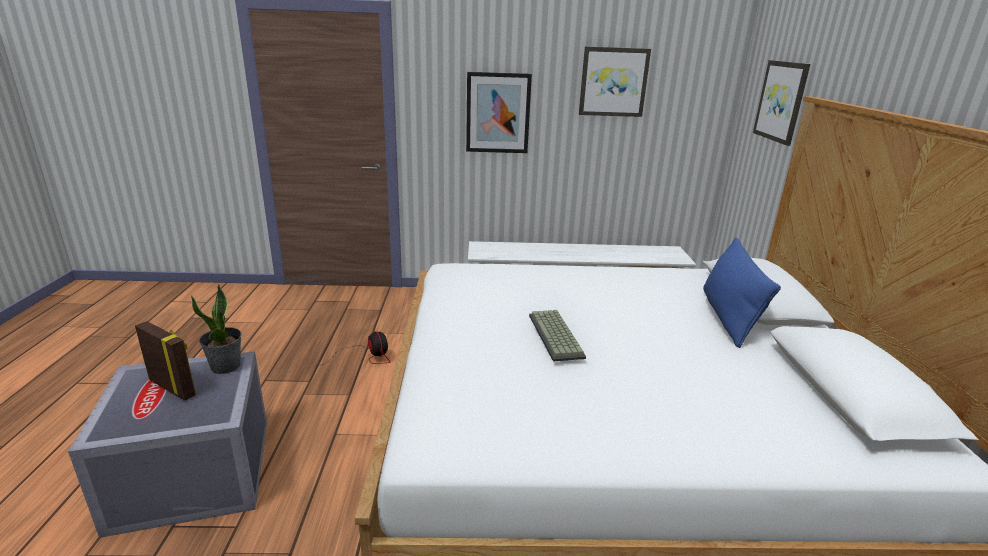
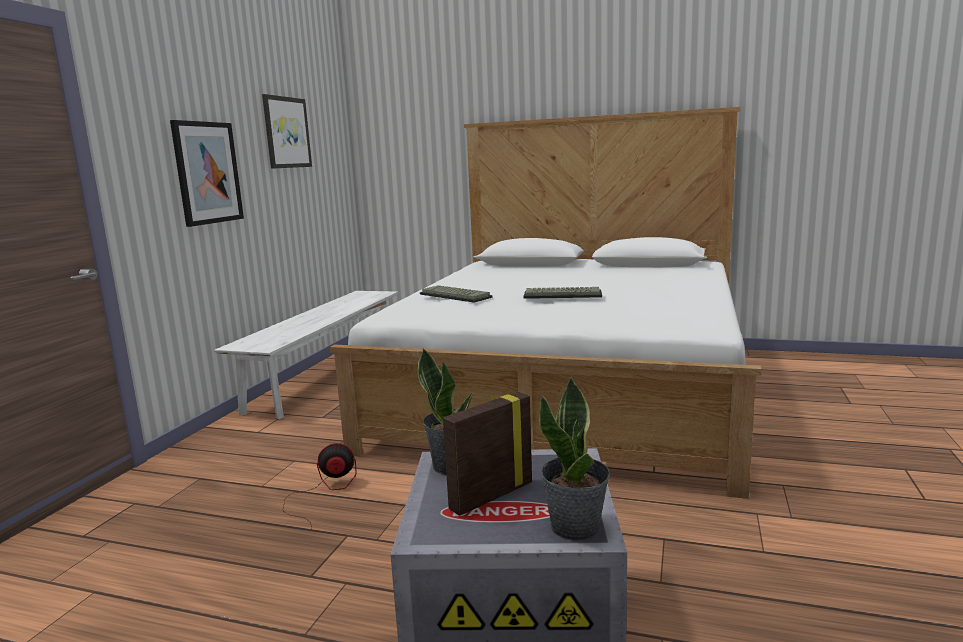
camera: 70 degrees left, 10 degrees down
blue pillow [703,237,781,348] -> none
picture [753,60,810,146] -> none
none -> keyboard [420,285,493,303]
none -> potted plant [539,377,610,540]

